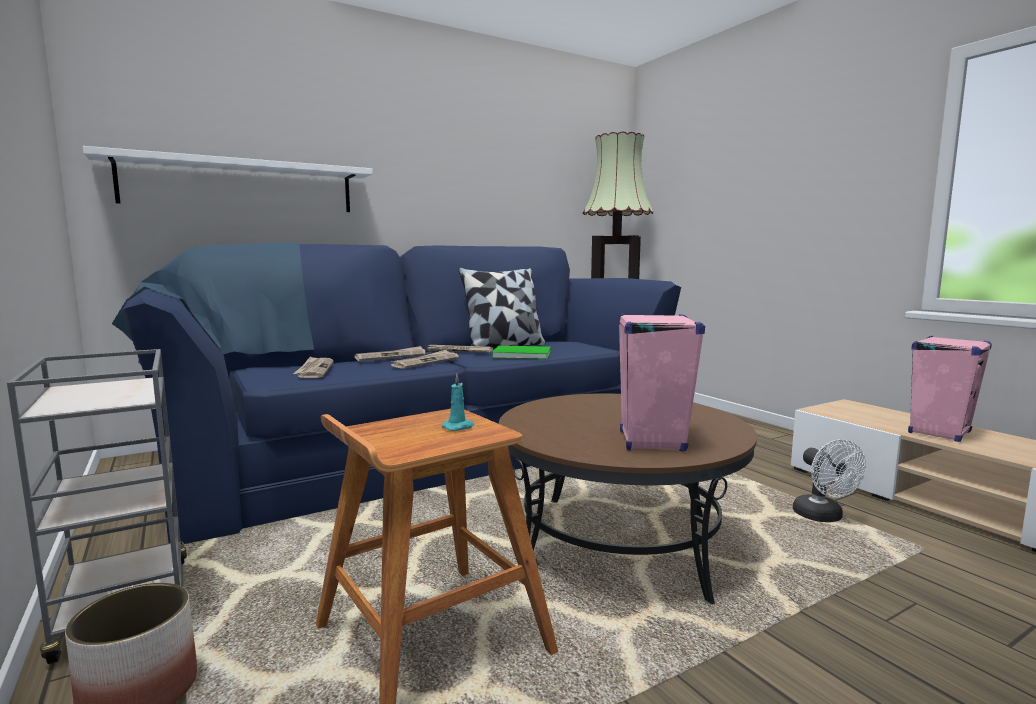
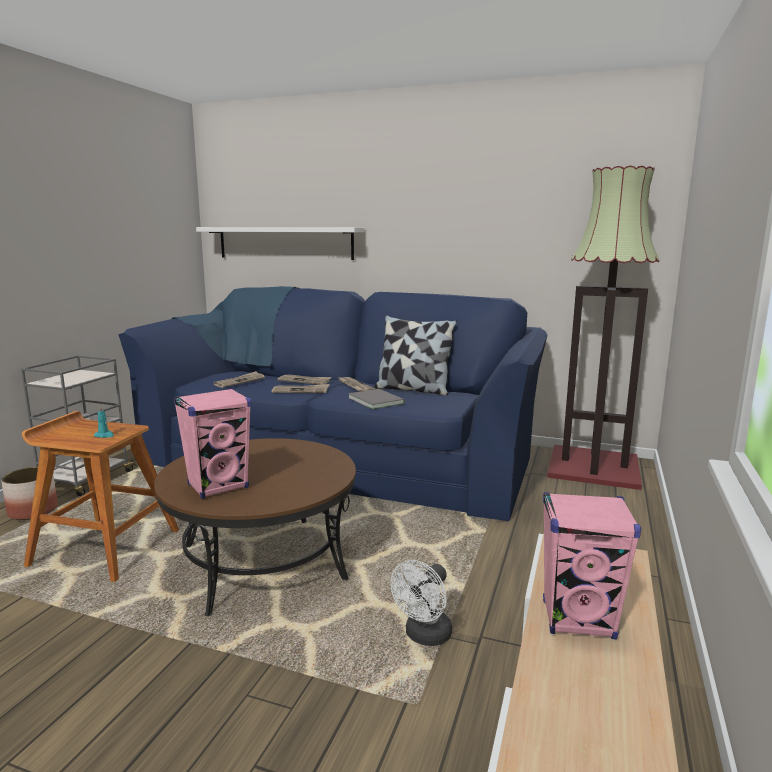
camera: 50 degrees right, 5 degrees up
green book [492,346,551,359] -> grey book [348,389,405,409]

